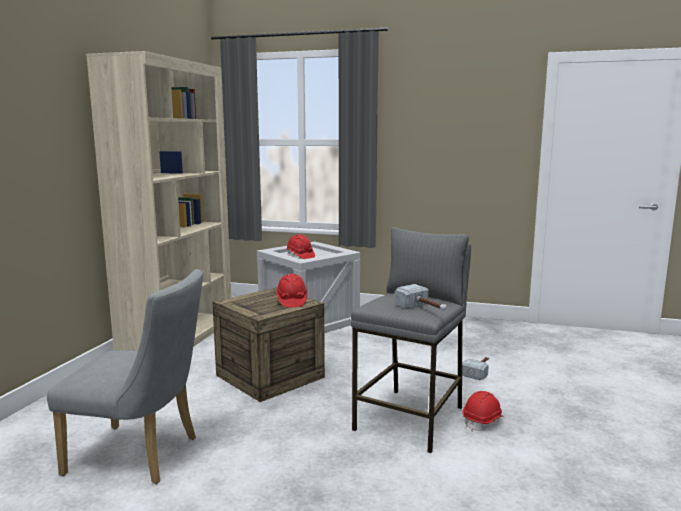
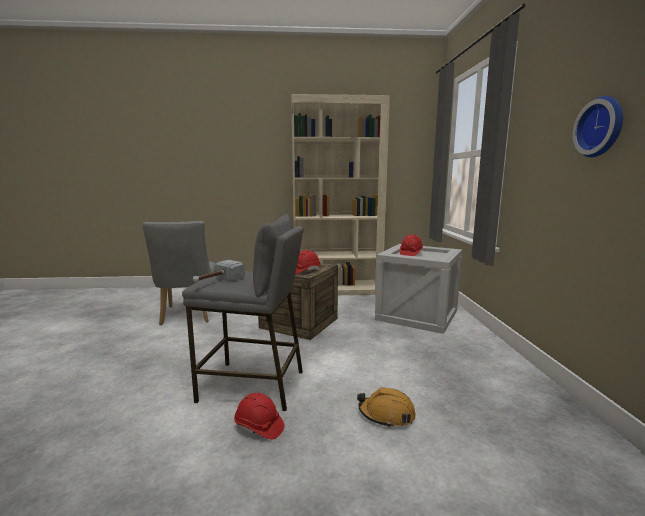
camera: 70 degrees right, 0 degrees up
hammer [462,356,490,380] -> orange hard hat [357,387,416,428]
none -> wall clock [573,96,623,157]

